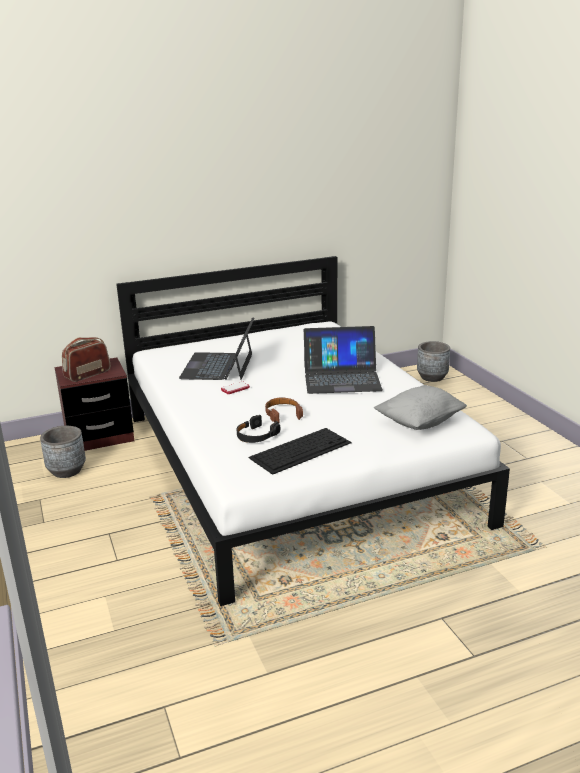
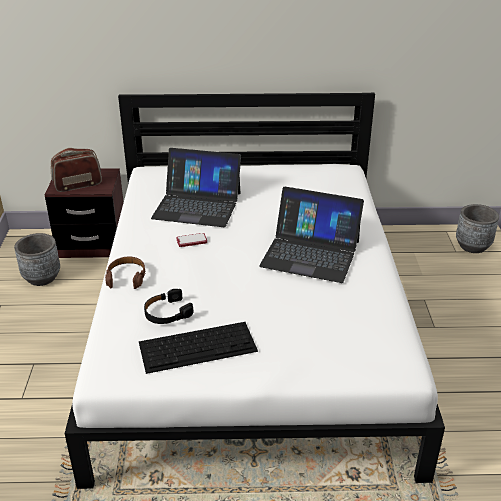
camera: 20 degrees right, 10 degrees up
laptop [179,317,254,380] -> laptop turned 105 degrees counterclockwise [151,148,241,227]
brown headphones [265,397,303,423] -> brown headphones moved to [105,257,146,289]
grey pillow [374,385,467,430] -> none

